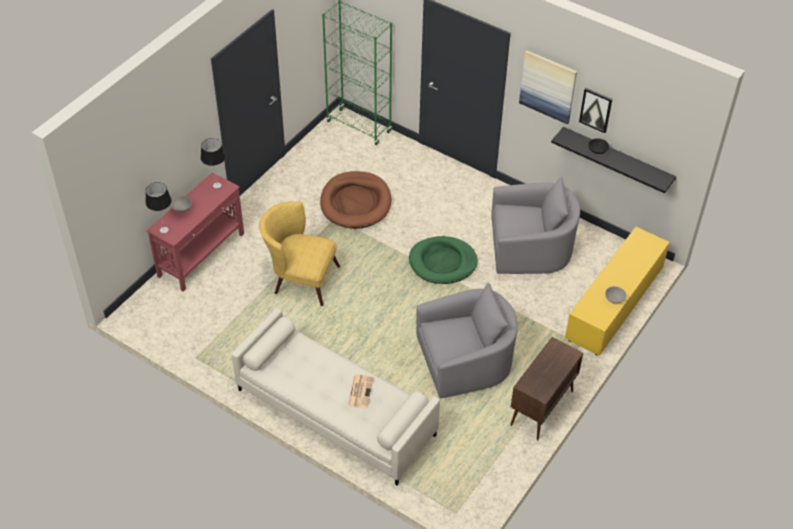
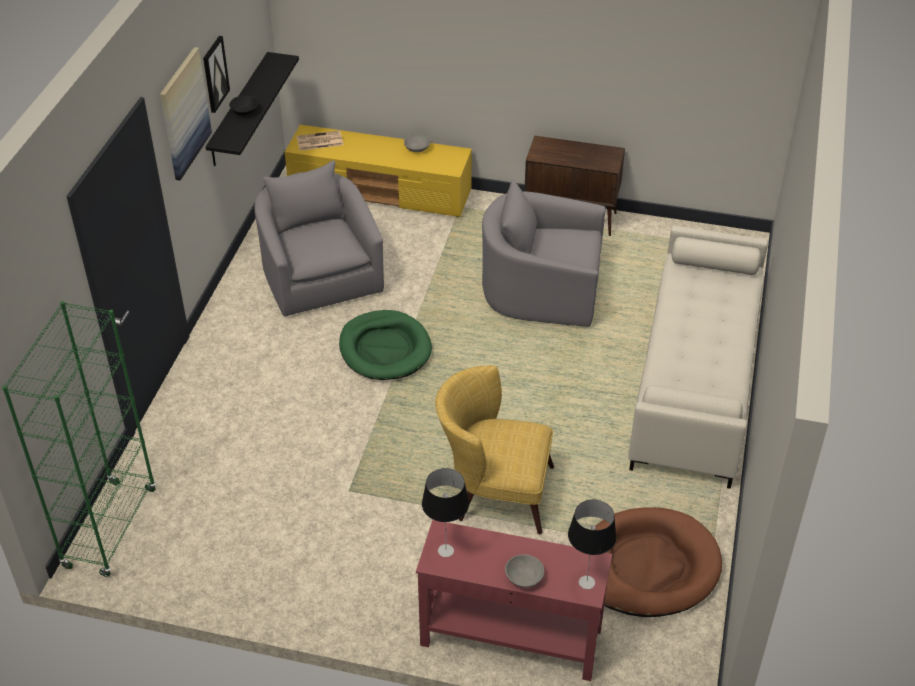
camera: 110 degrees left, 5 degrees down
yellow armchair [259,201,340,306] -> yellow armchair turned 105 degrees clockwise [435,365,554,534]
brown dog bed [320,171,391,229] -> brown dog bed moved to [590,507,722,617]
newspaper [348,374,374,408] -> newspaper moved to [297,130,343,151]
grey armchair [416,282,518,398] -> grey armchair turned 45 degrees counterclockwise [482,179,606,327]

